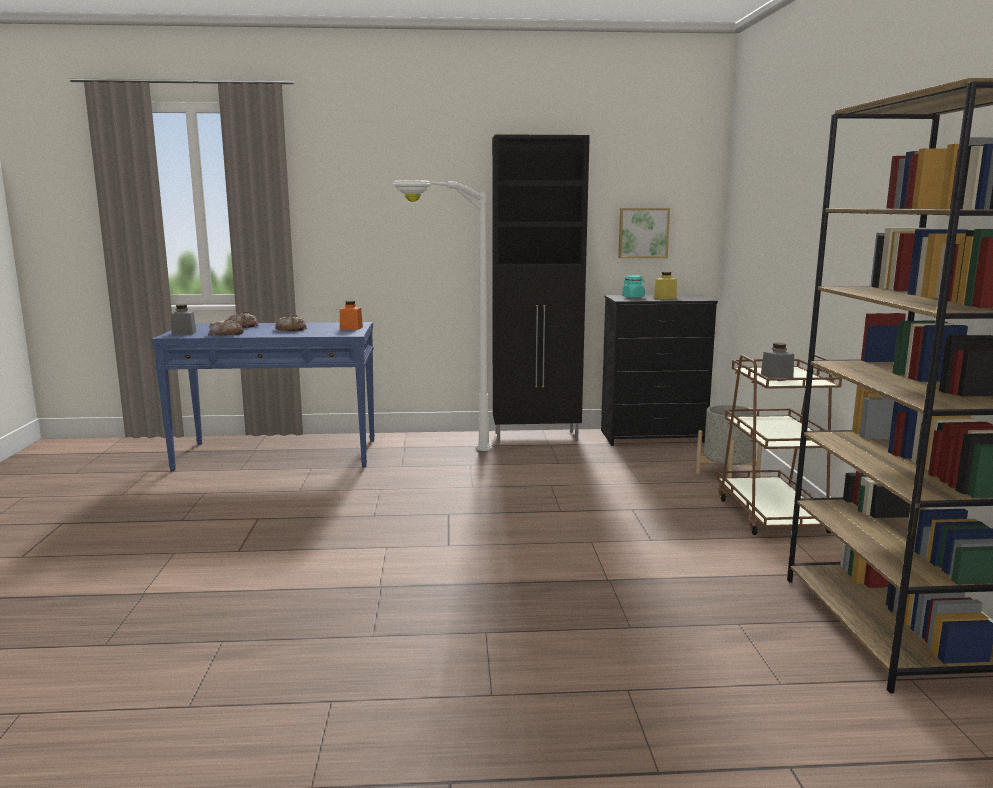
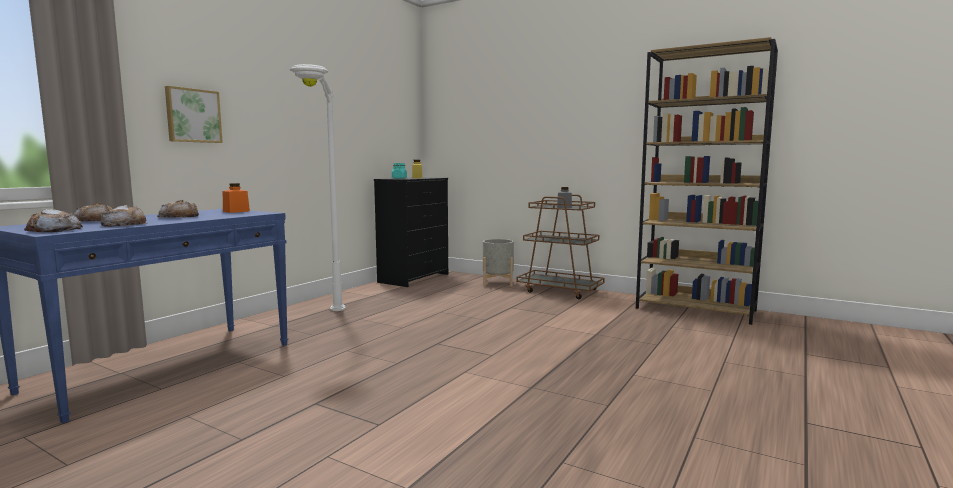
camera: 55 degrees left, 5 degrees down
grey jar [171,305,196,335] -> bread [24,209,83,232]
black cabinet [492,134,590,443] -> none
picture [618,208,670,258] -> picture moved to [165,86,223,143]

